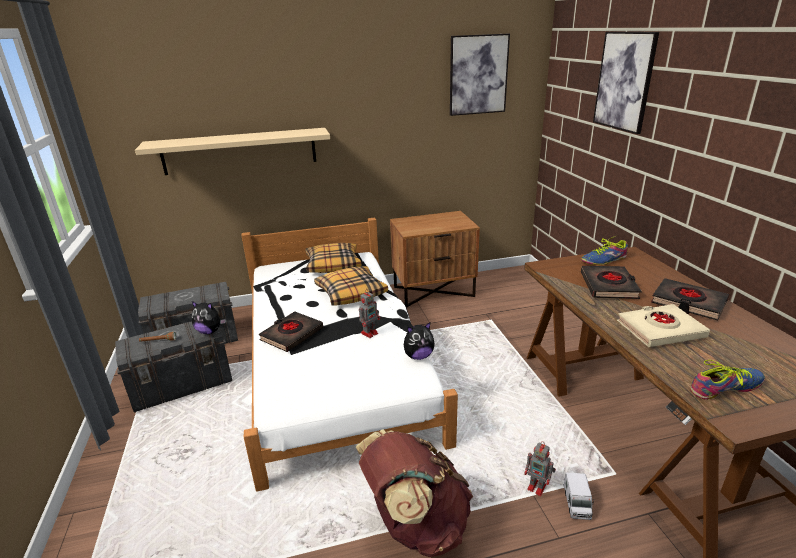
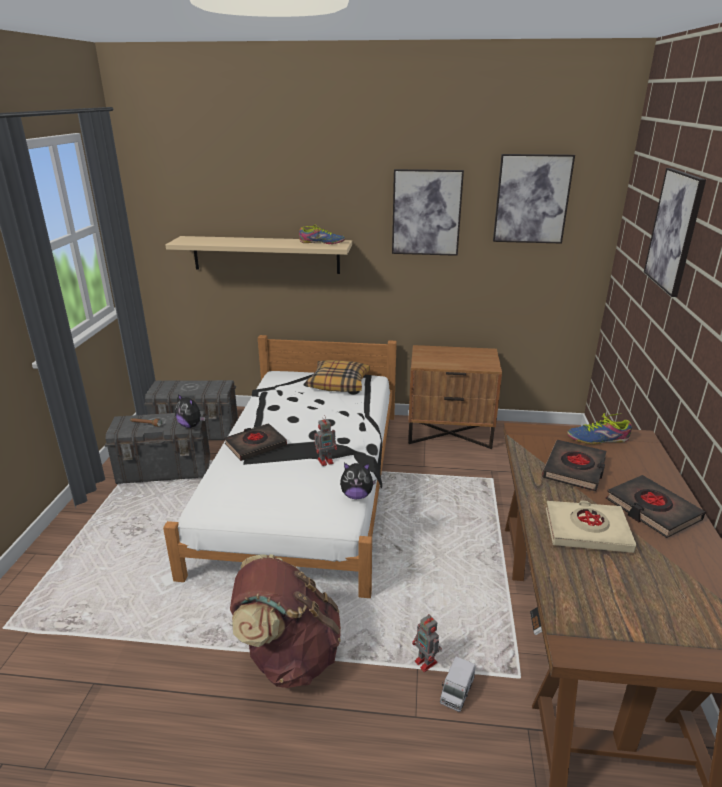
camera: 20 degrees right, 0 degrees up
pillow [314,266,388,306] -> none
shoe [690,360,765,400] -> shoe moved to [299,225,345,244]
none -> picture [392,169,464,256]

